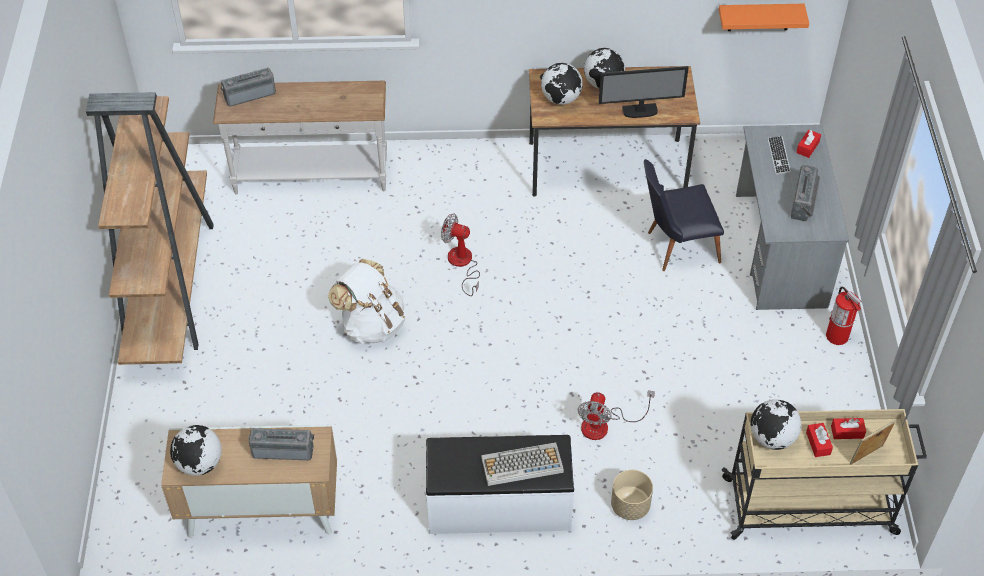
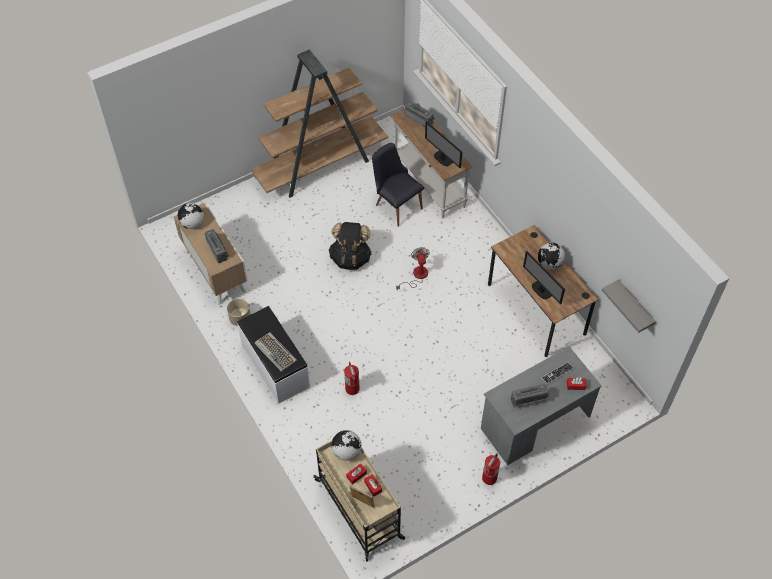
camera: 60 degrees right, 5 degrees up
white backpack [328,259,406,344] -> black backpack [329,222,372,270]
globe [541,63,583,105] -> none
fan [577,390,655,440] -> fire extinguisher [344,362,360,395]
beige planter [611,470,653,520] -> beige planter moved to [227,299,251,326]
black chair [644,159,724,271] -> black chair moved to [372,143,424,227]
orange shelf [719,4,809,31] -> grey shelf [602,279,656,333]
none -> monitor [425,121,462,168]

